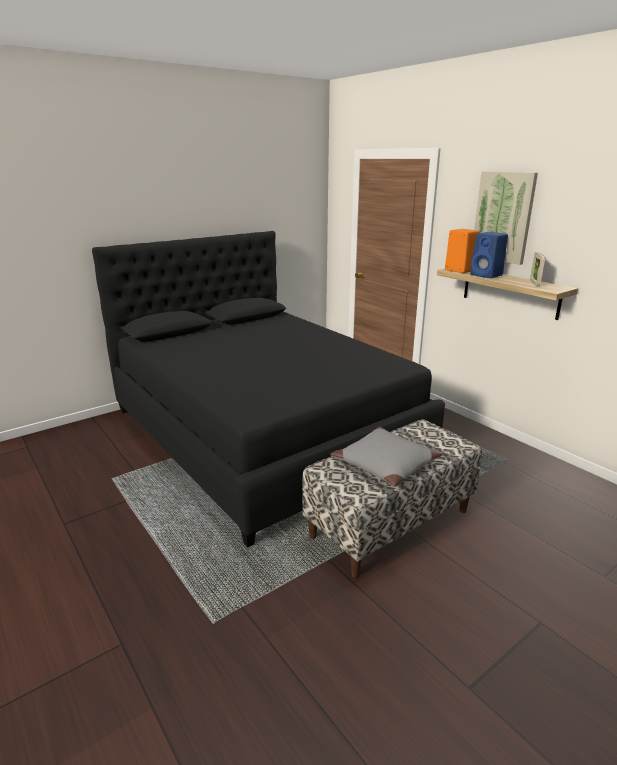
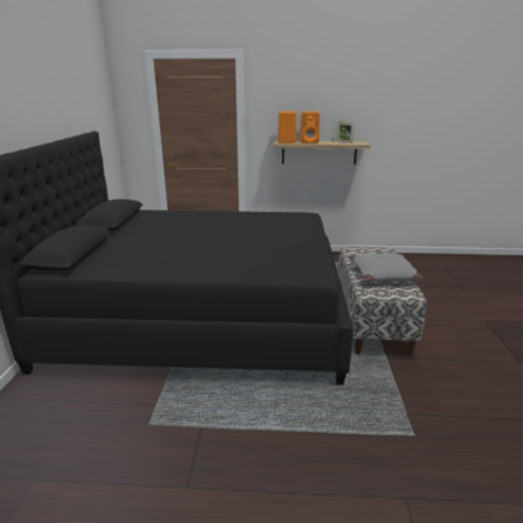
camera: 50 degrees left, 0 degrees up
blue speaker [470,232,508,278] -> orange speaker [300,111,320,144]
picture [474,172,538,265] -> none

